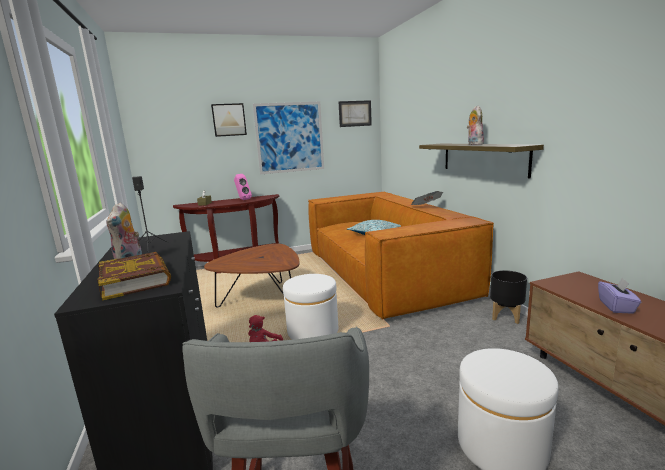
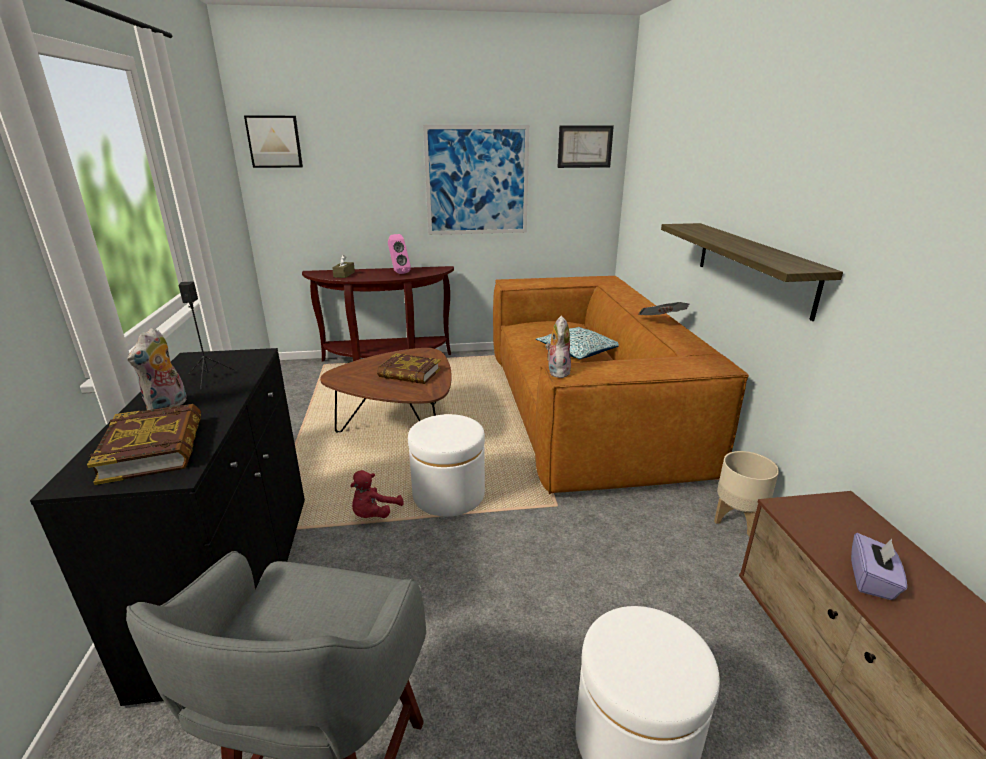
camera: 10 degrees right, 10 degrees up
picture [211,103,247,137] -> picture moved to [244,116,303,168]
plush toy [467,106,484,145] -> plush toy moved to [545,316,571,378]
black planter [490,270,527,324] -> beige planter [714,451,779,537]
none -> book [377,353,441,384]

